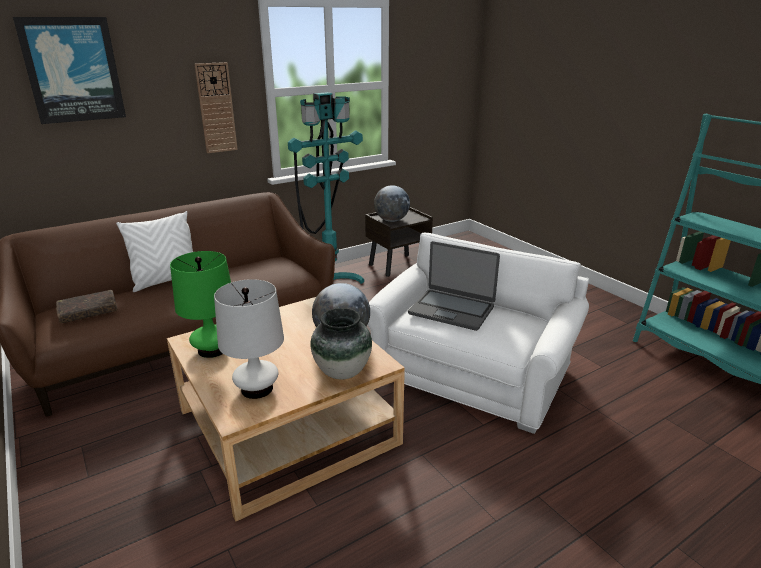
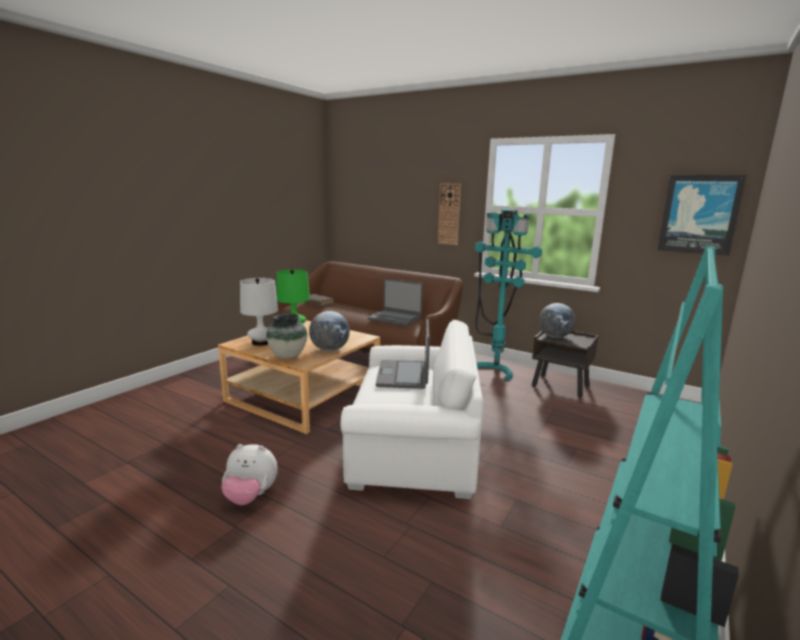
camera: 65 degrees right, 10 degrees down
picture [13,17,126,124] -> picture moved to [658,175,747,256]
white pillow [116,211,193,292] -> none
none -> plush toy [221,444,278,505]
none -> laptop [368,279,423,326]

